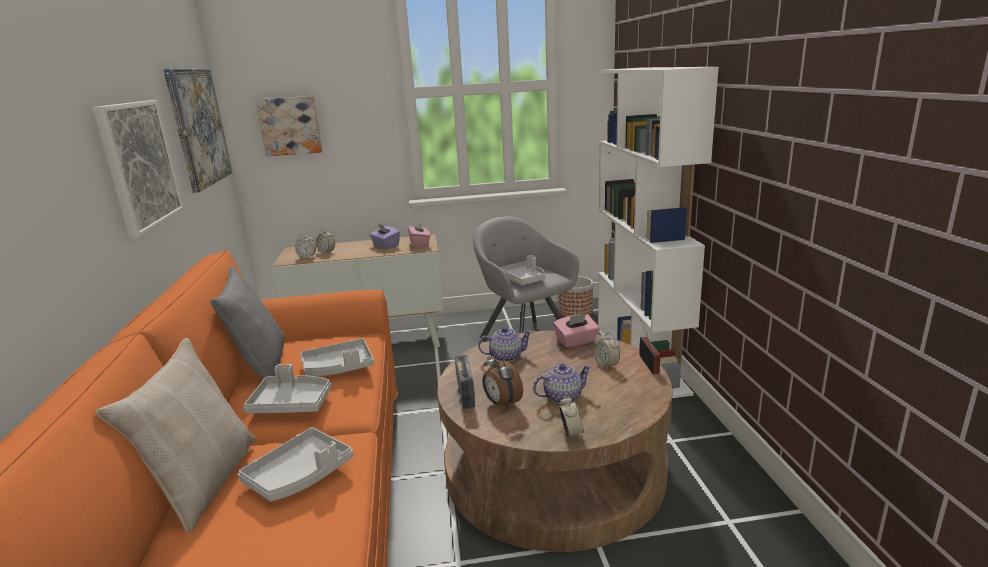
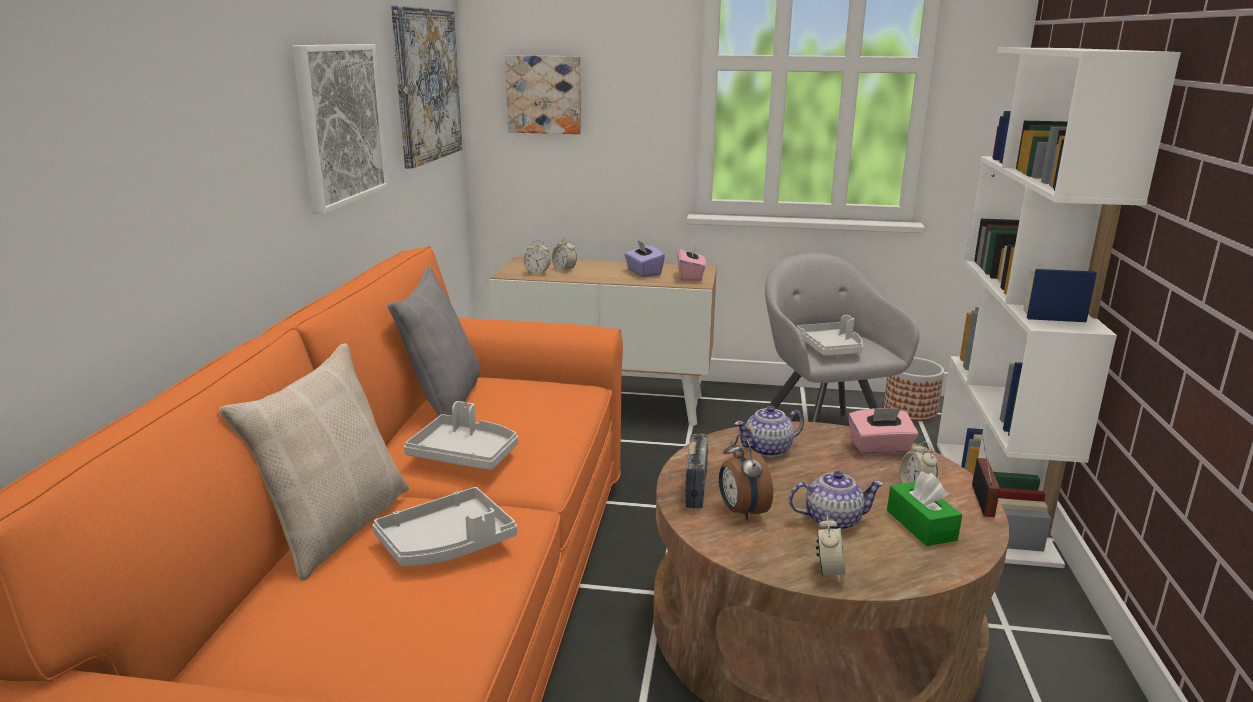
camera: 15 degrees right, 0 degrees up
grey tray [300,338,374,376] -> none
teapot [478,327,532,362] -> teapot turned 150 degrees clockwise [735,406,804,457]
none -> green tissue box [887,472,962,546]

